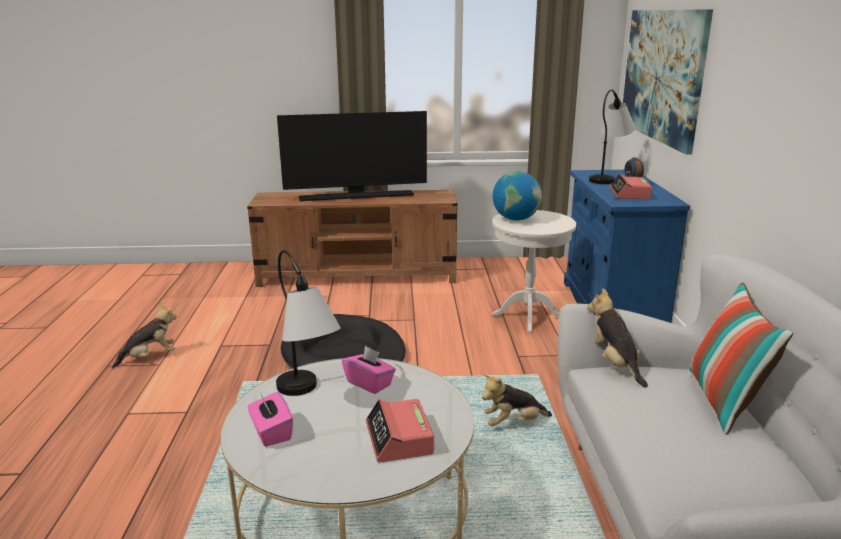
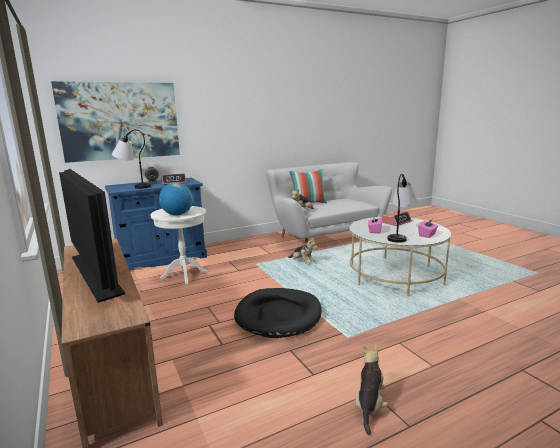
camera: 115 degrees left, 5 degrees down
plush toy [112,303,177,368] -> plush toy turned 75 degrees clockwise [355,344,388,435]

